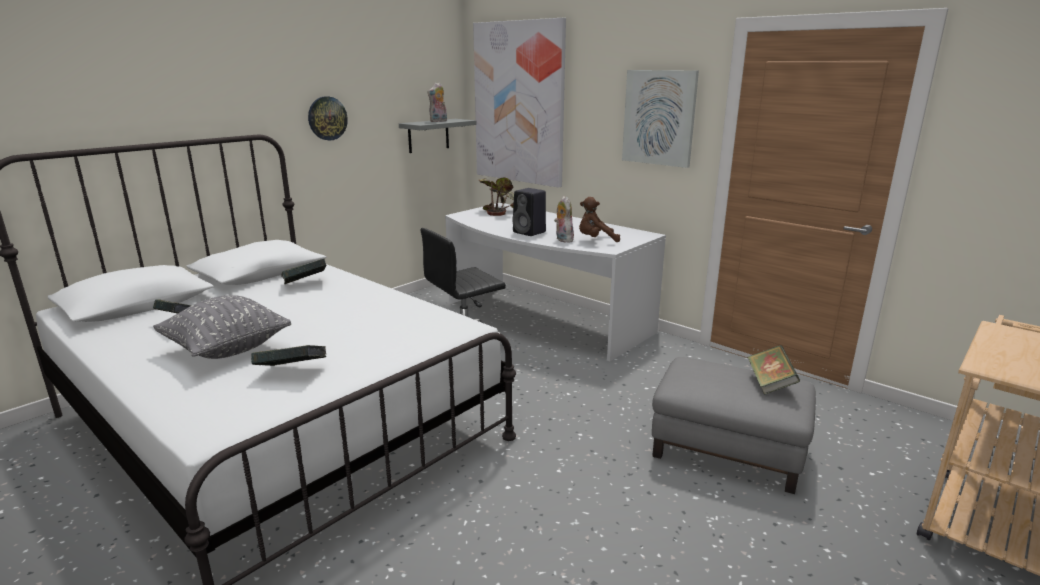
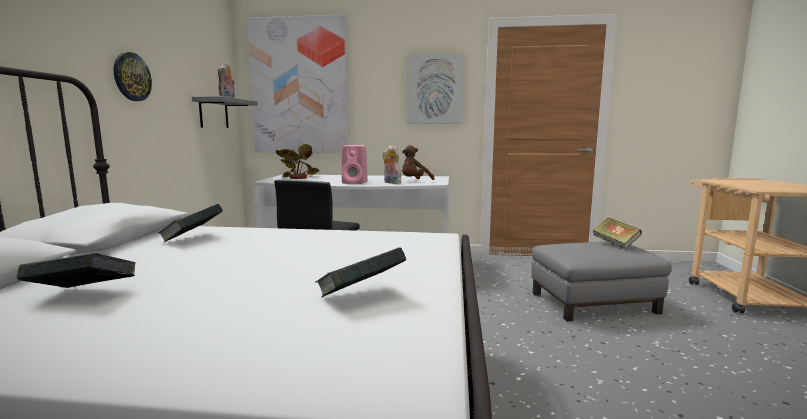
camera: 35 degrees left, 10 degrees down
grey pillow [153,295,291,359] -> none
black speaker [512,188,546,236] -> pink speaker [342,145,368,184]

